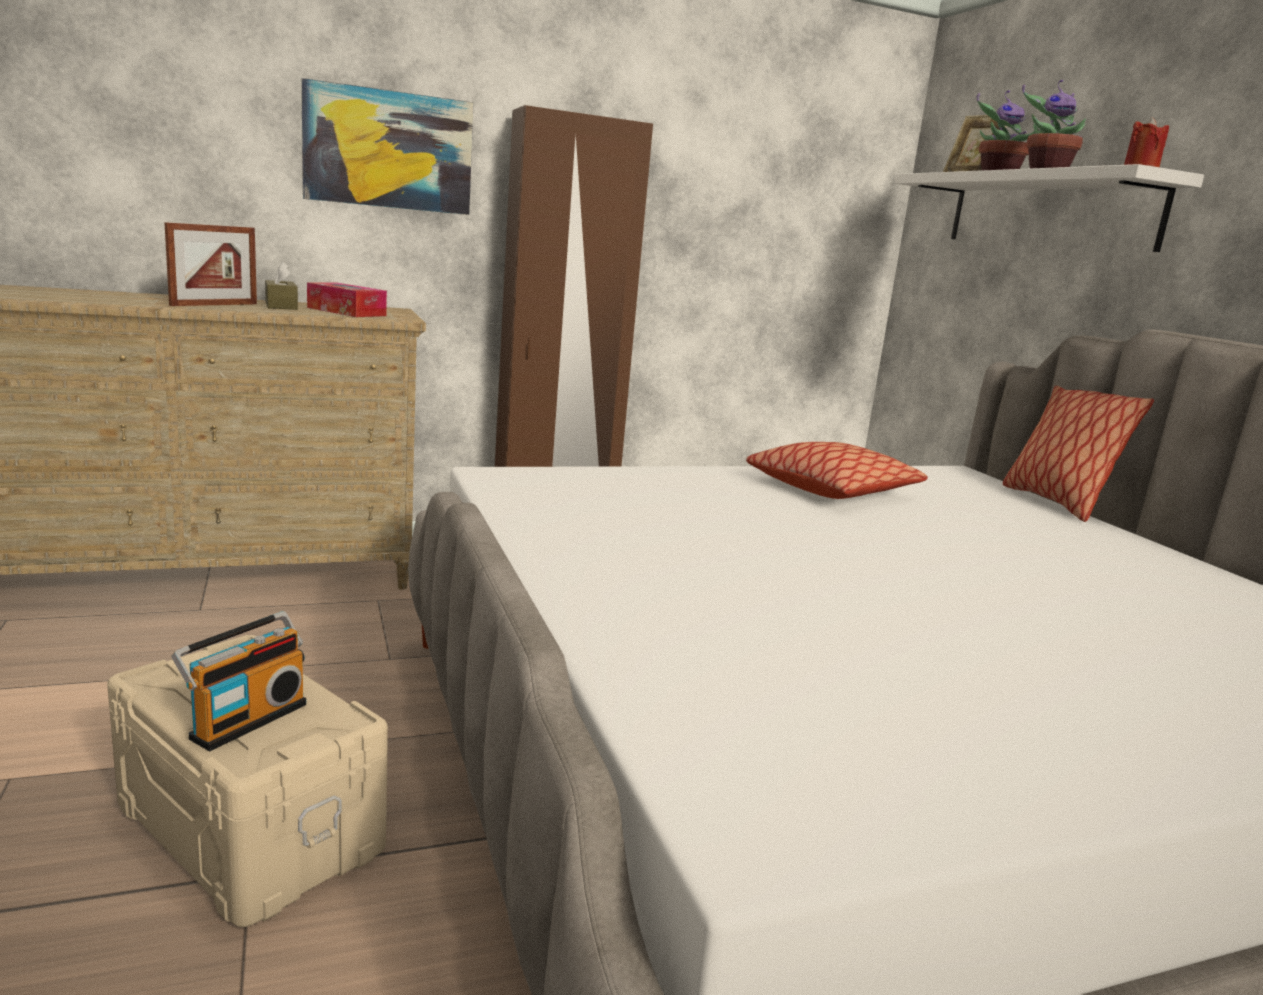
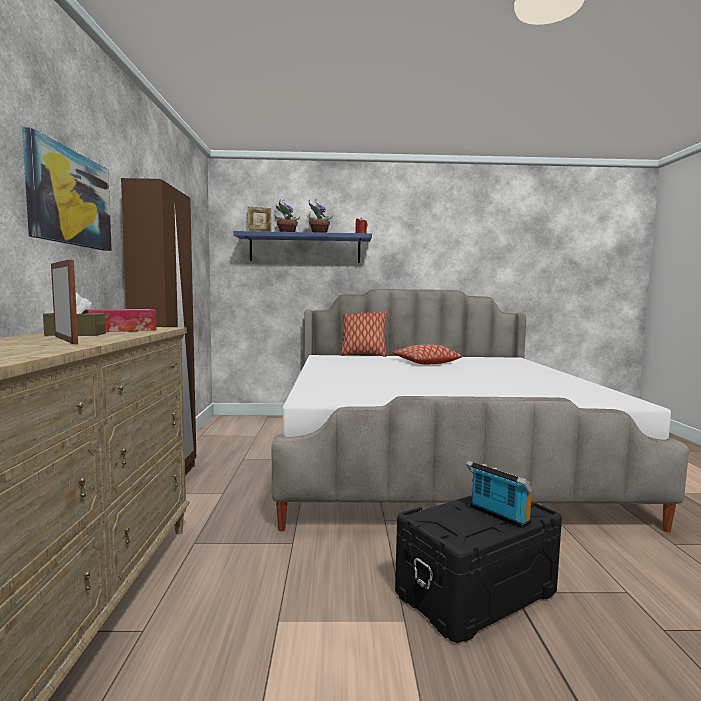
camera: 70 degrees left, 10 degrees down
beige storage box [107,635,388,927] -> black storage box [395,495,562,643]
pillow [746,442,928,499] -> pillow moved to [392,344,463,364]
white shelf [895,164,1204,252] -> blue shelf [234,231,372,263]

